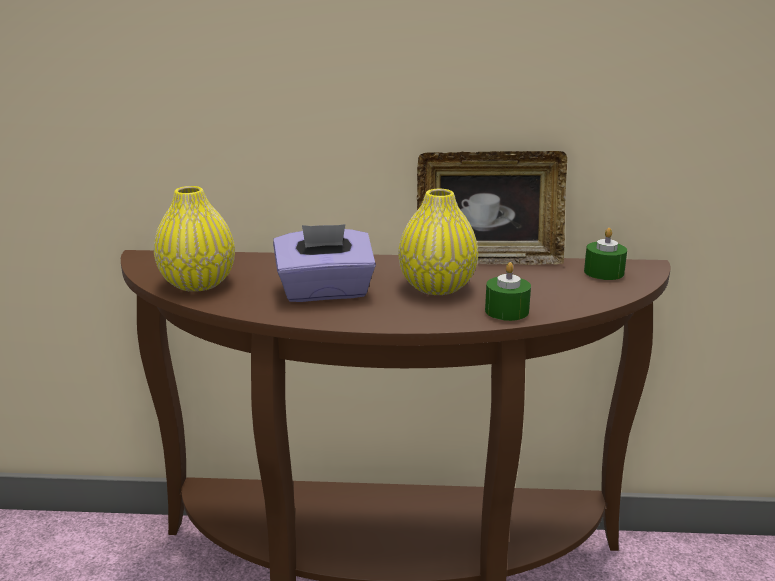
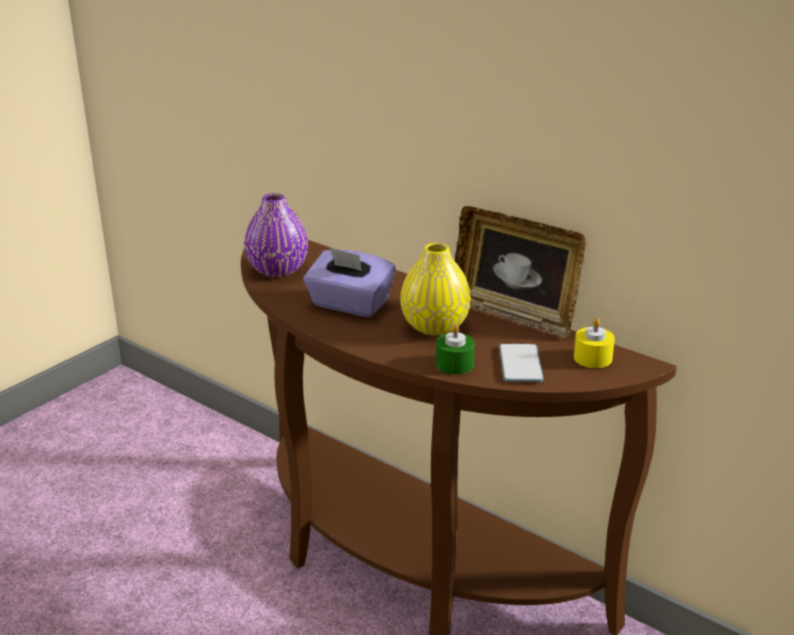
camera: 35 degrees right, 5 degrees up
yellow vase [154,186,235,292] -> purple vase [244,193,308,277]
green candle [584,228,627,280] -> yellow candle [574,318,615,368]
none -> phone [499,344,544,382]

